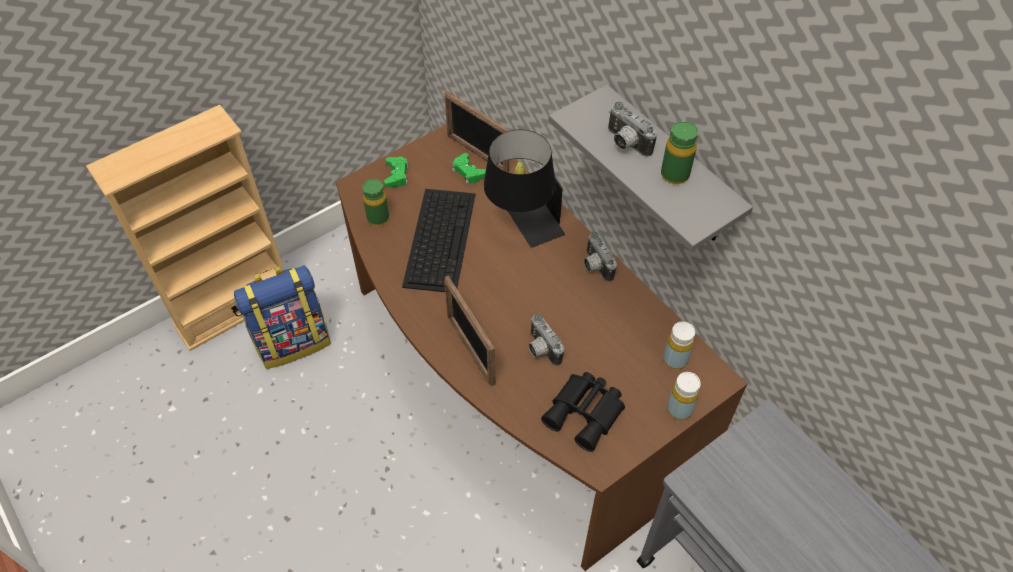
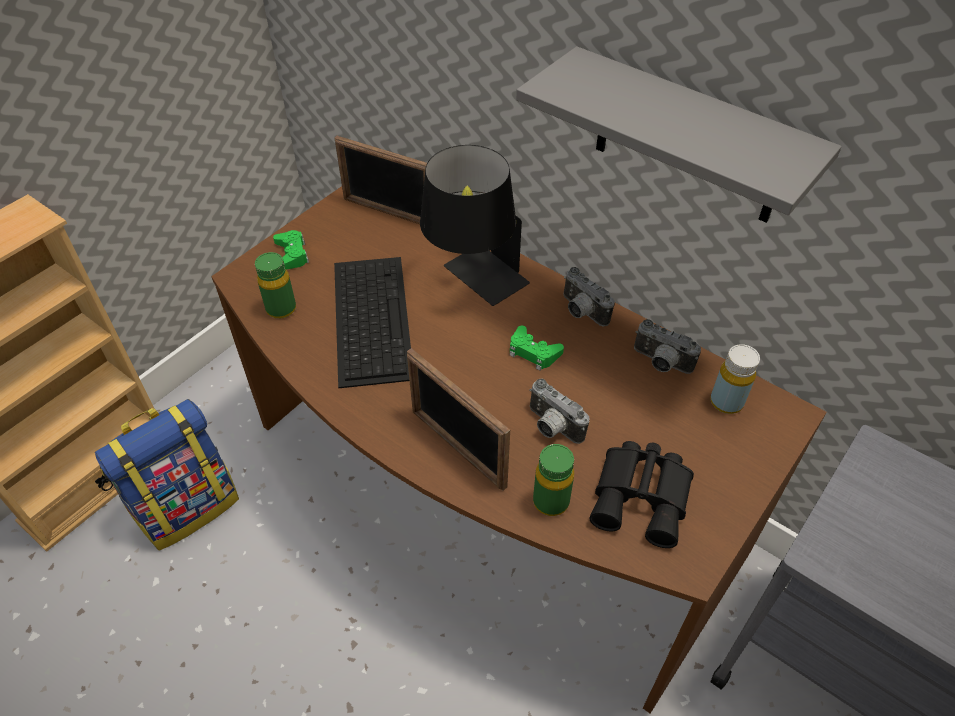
camera: 15 degrees left, 5 degrees down
green game controller [452,153,486,184] -> green game controller moved to [510,326,564,371]
camera [608,102,657,157] -> camera moved to [634,319,701,374]
green bottle [661,121,698,184] -> green bottle moved to [533,444,574,516]
yellow bottle [667,372,701,420] -> none

